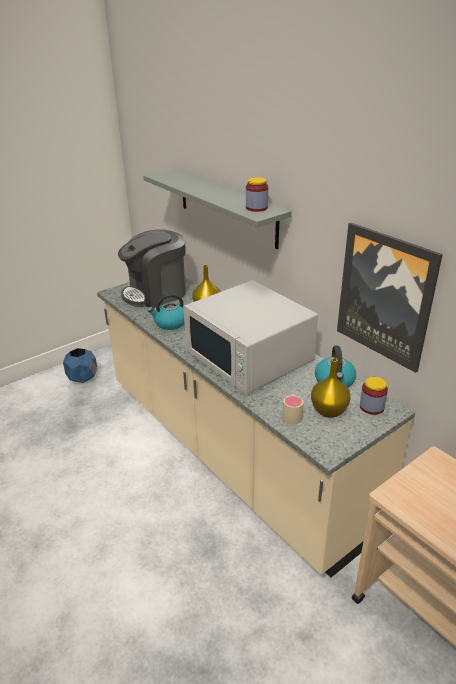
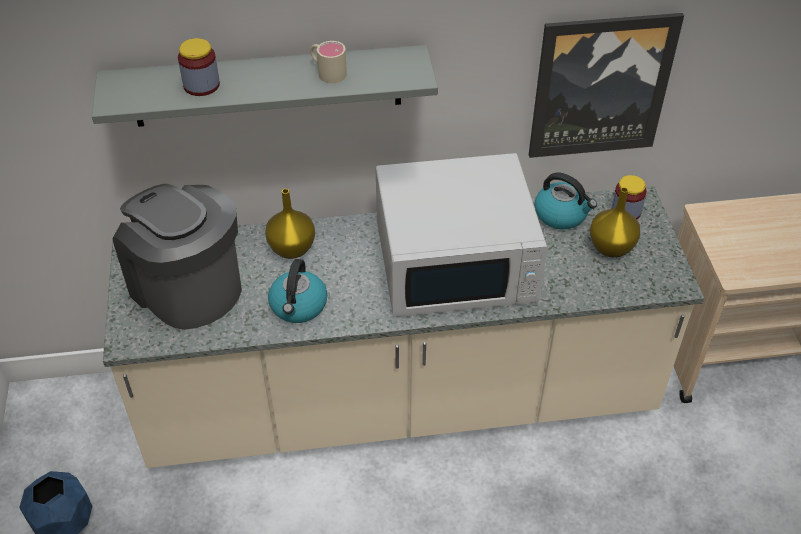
camera: 60 degrees left, 15 degrees up
coffee machine [118,229,186,307] -> coffee machine turned 135 degrees clockwise [113,184,242,330]
jar [246,177,268,212] -> jar moved to [178,38,220,96]
beige mug [283,394,304,424] -> beige mug moved to [310,41,347,83]

